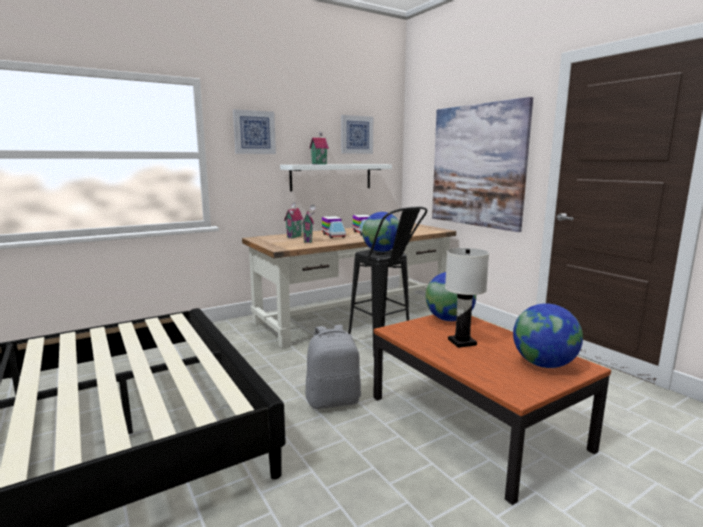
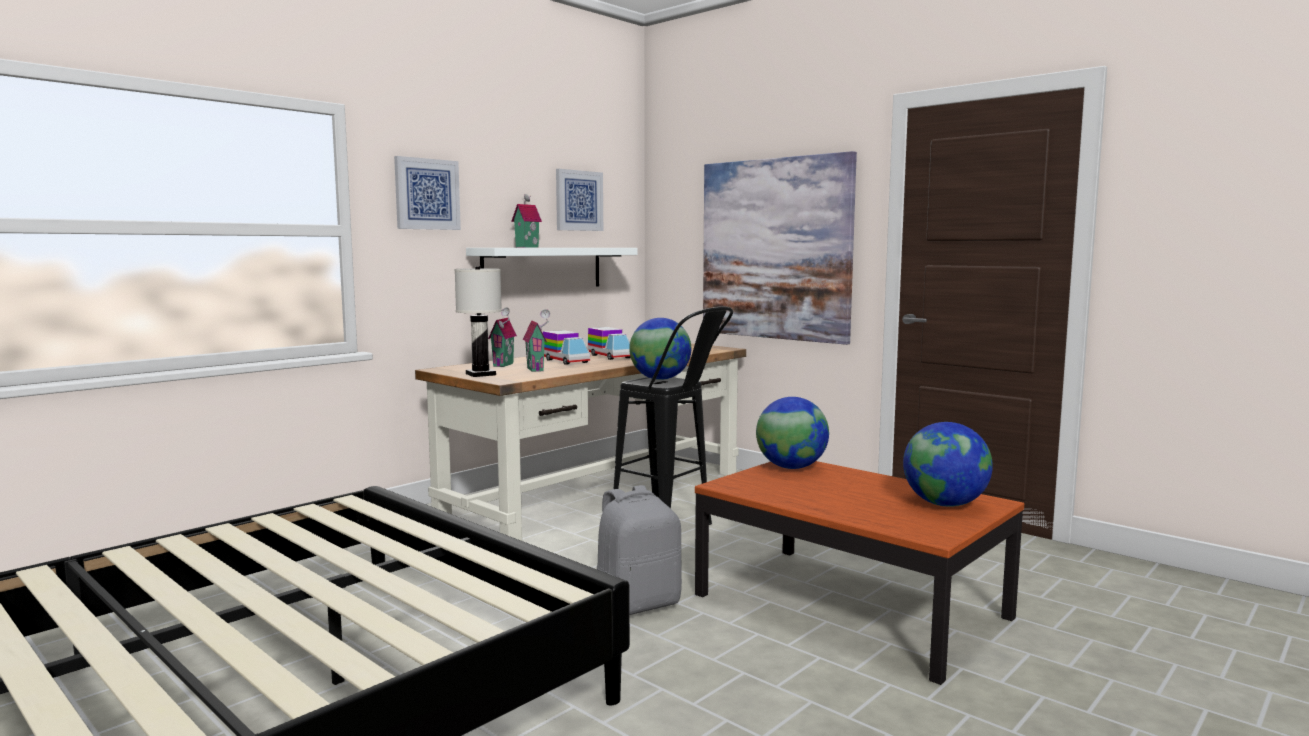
camera: 15 degrees left, 5 degrees down
white table lamp [445,248,489,348] -> white table lamp moved to [454,266,502,377]

